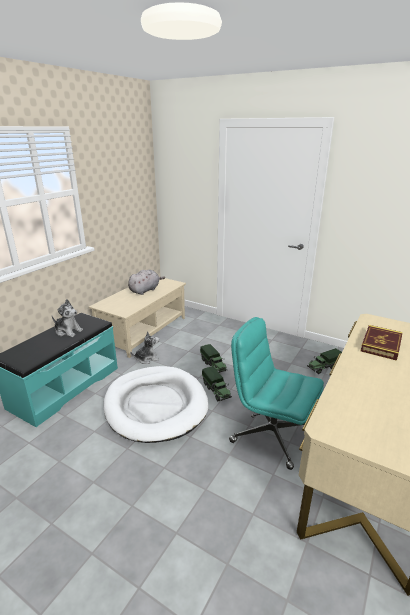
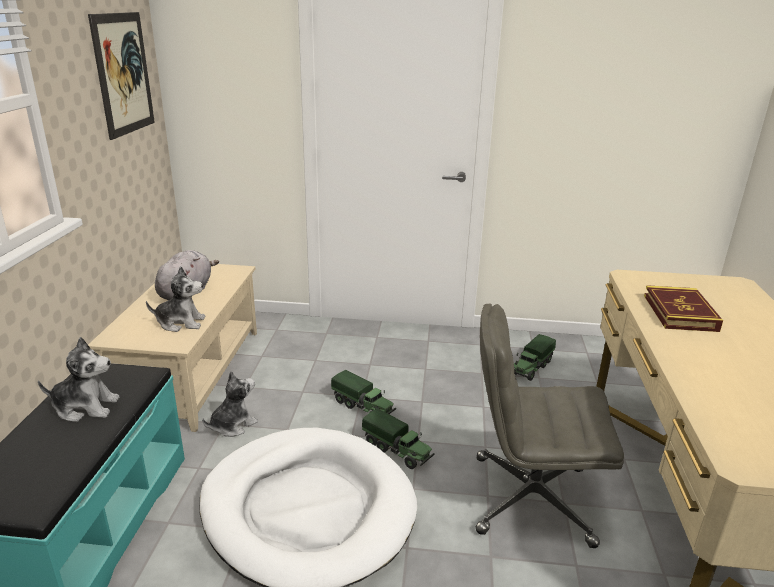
camera: 25 degrees left, 0 degrees up
turquoise office chair [229,317,324,470] -> grey office chair [476,304,624,548]
none -> picture [88,12,155,140]
none -> plush toy [146,266,205,332]

